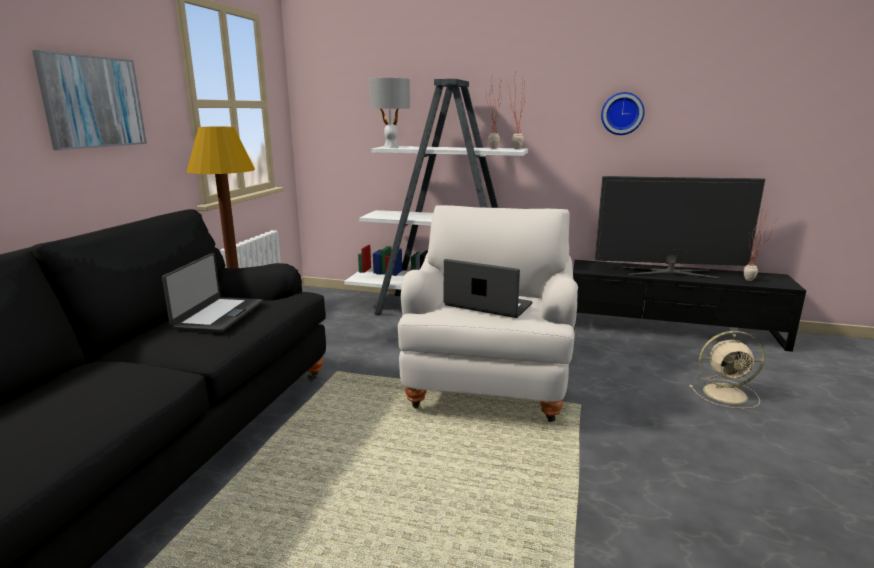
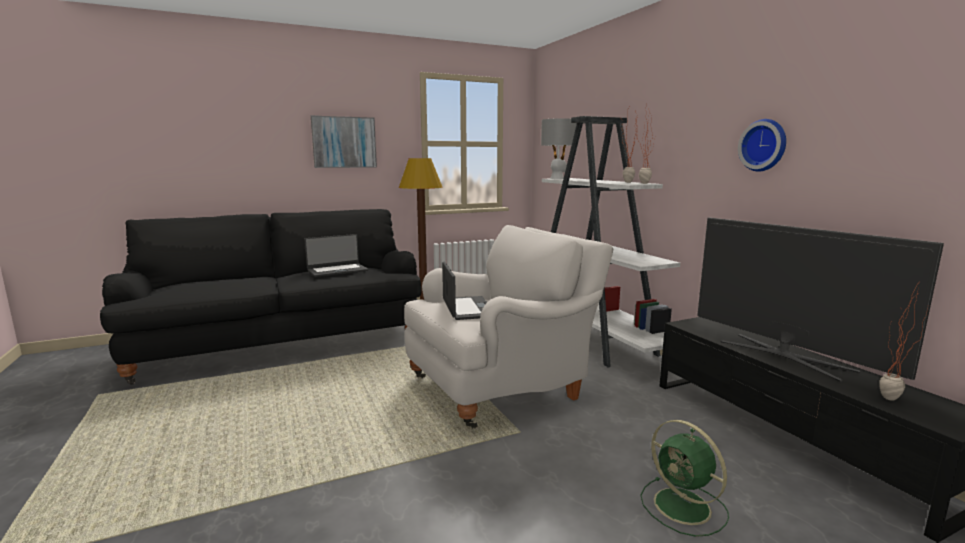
camera: 50 degrees right, 5 degrees down
beige fan [689,331,765,409] -> green fan [640,420,729,537]

